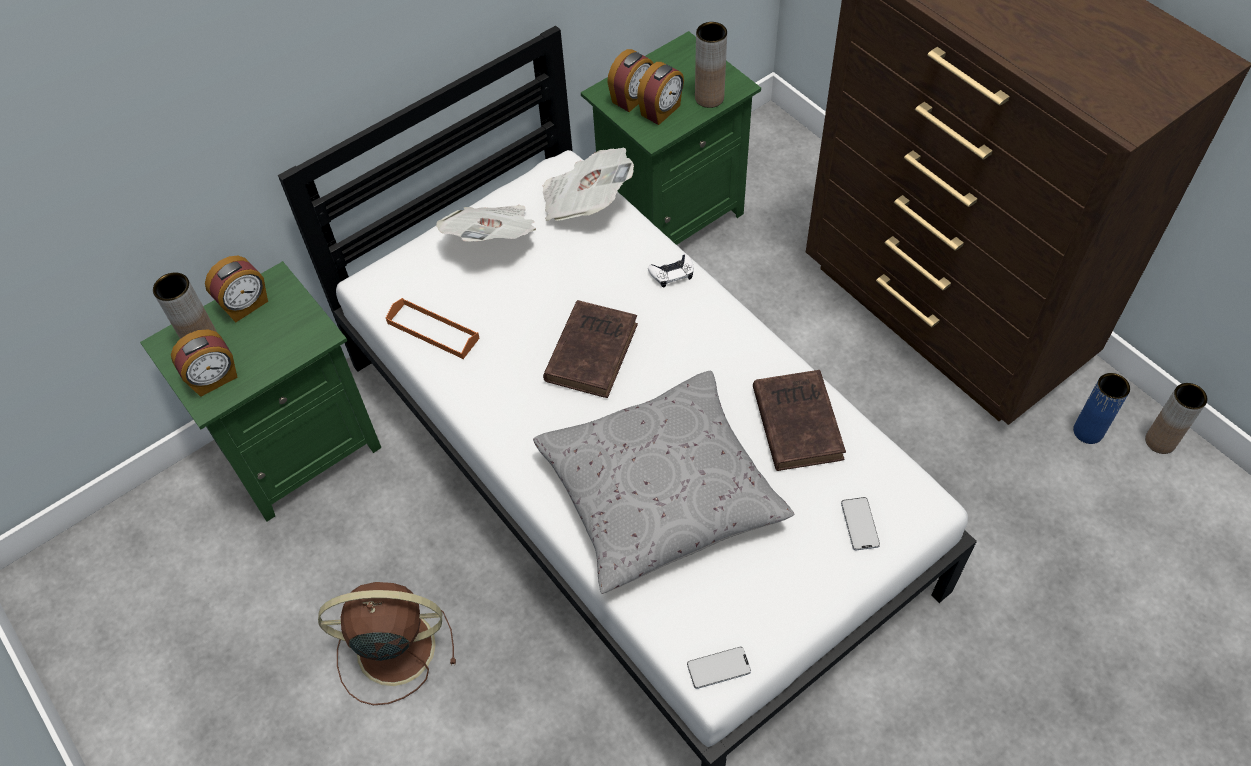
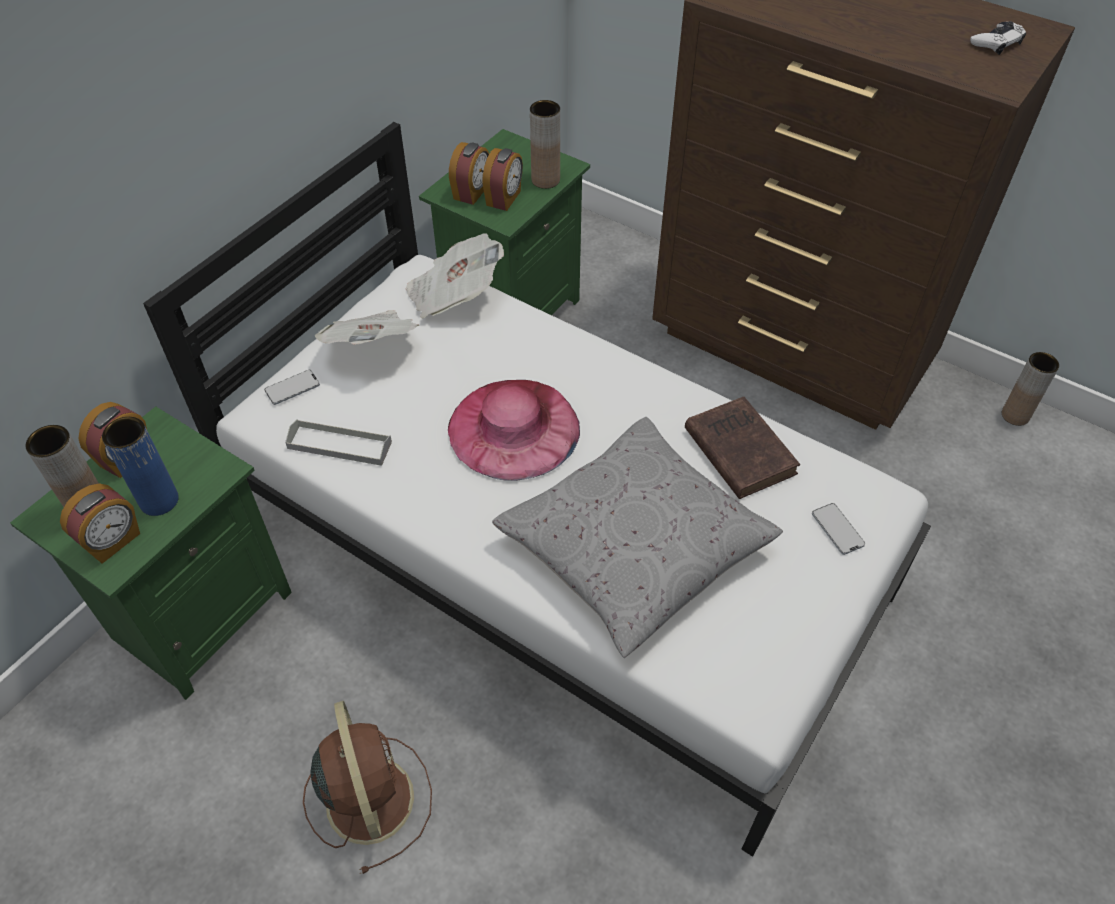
camera: 20 degrees left, 5 degrees down
brown fan [318,582,456,705] -> brown fan turned 90 degrees clockwise [303,701,432,874]
orange tray [386,298,479,359] -> grey tray [285,419,392,466]
brown book [543,300,638,398] -> pink hat [448,380,580,481]
white game controller [648,254,694,287] -> white game controller moved to [970,21,1026,55]
phone [687,647,751,689] -> phone moved to [264,370,320,405]
blue vase [1073,373,1130,444] -> blue vase moved to [102,417,179,516]

